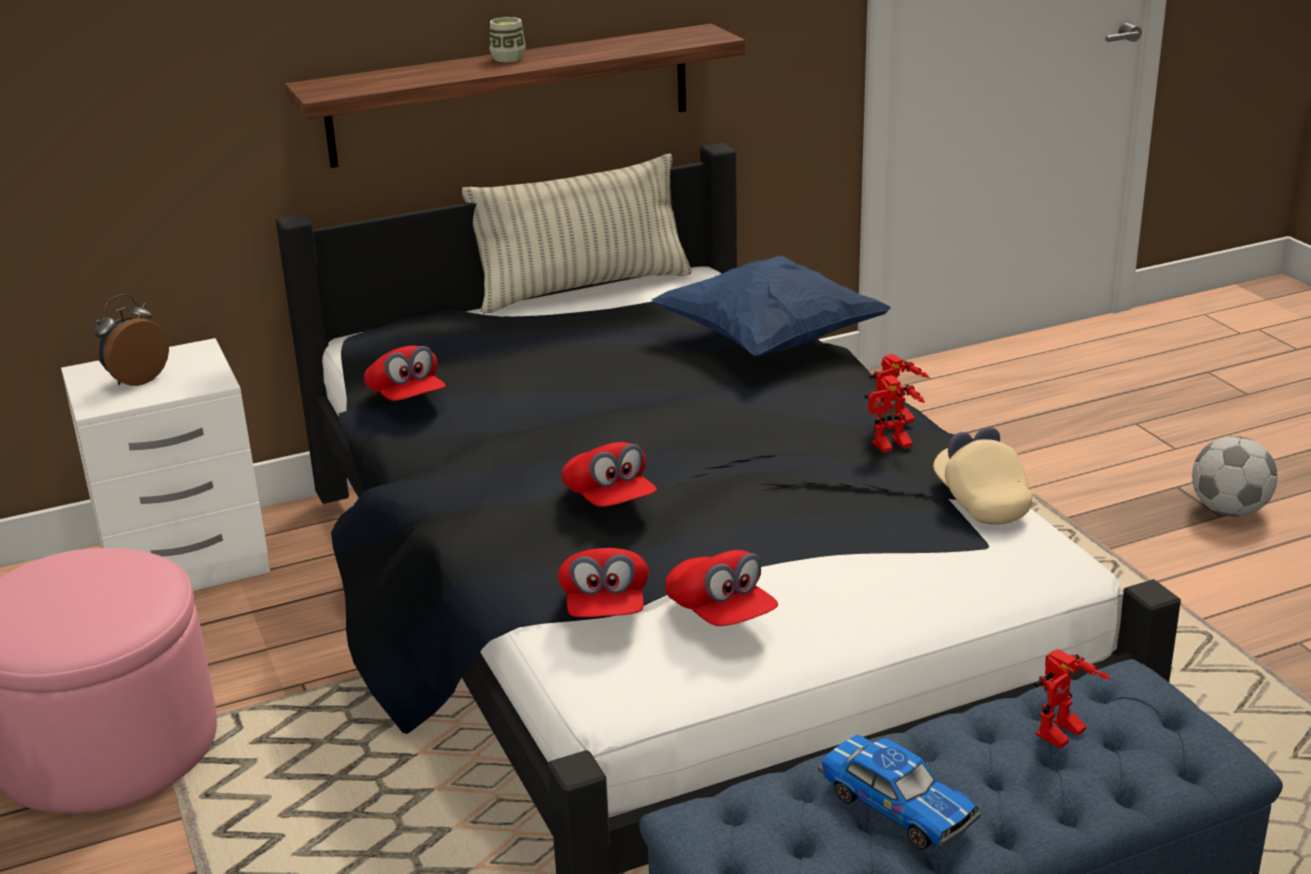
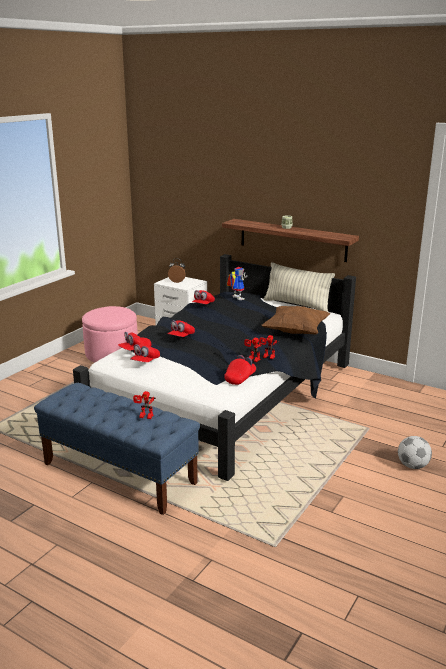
camera: 55 degrees right, 5 degrees down
blue pillow [651,256,892,358] -> brown pillow [261,306,330,334]
toy car [818,735,981,849] -> none
beige cap [933,427,1033,525] -> red cap [224,355,256,385]
none -> toy robot [227,267,247,300]

